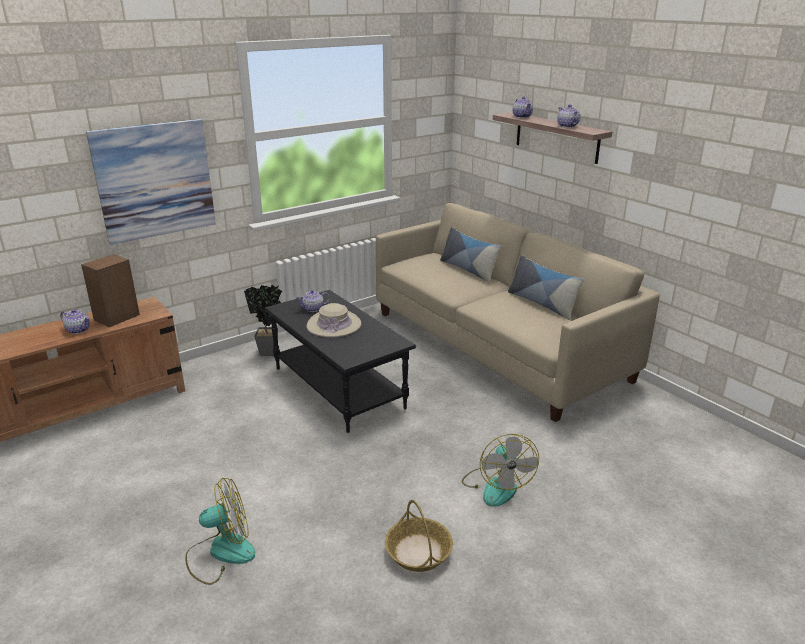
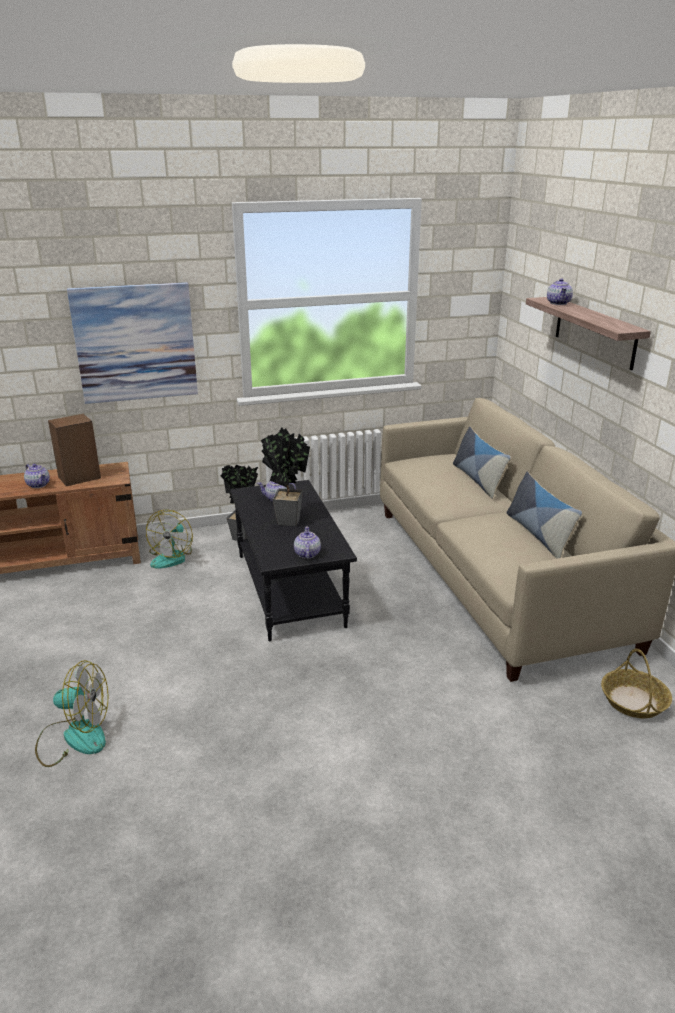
camera: 20 degrees right, 0 degrees up
beige hat [307,303,361,337] -> potted plant [261,427,310,526]
basket [385,500,453,572] -> basket moved to [601,649,672,718]
fan [462,434,539,506] -> fan moved to [146,509,193,569]
teapot [557,104,581,128] -> teapot moved to [294,527,321,559]

